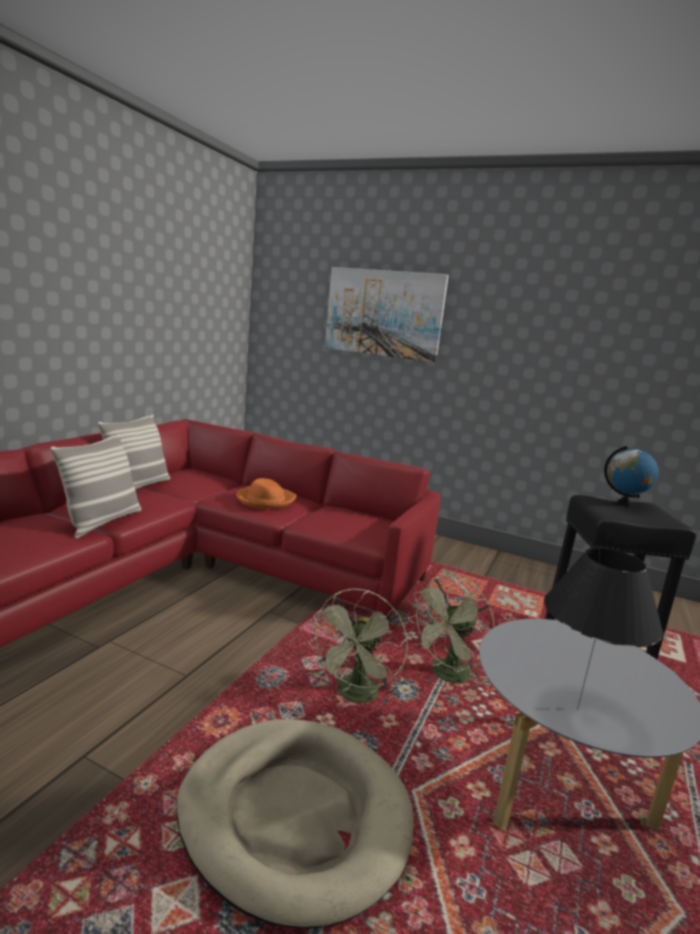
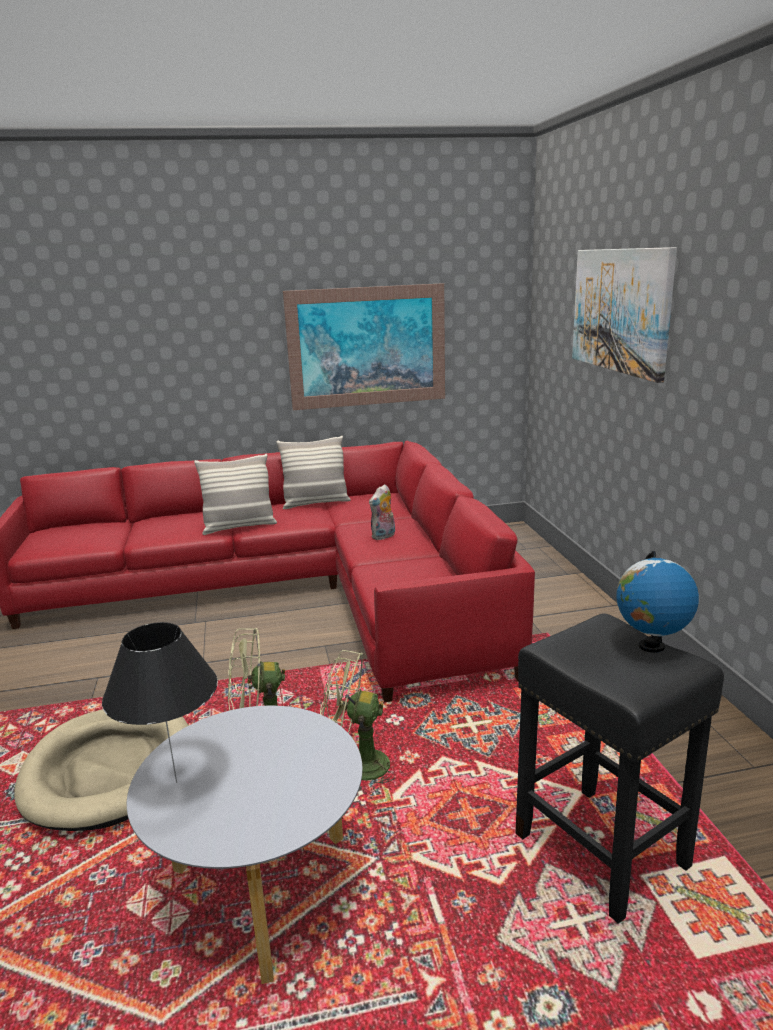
camera: 55 degrees right, 5 degrees up
orange hat [236,478,297,509] -> plush toy [369,484,395,540]
none -> picture [283,283,445,410]

